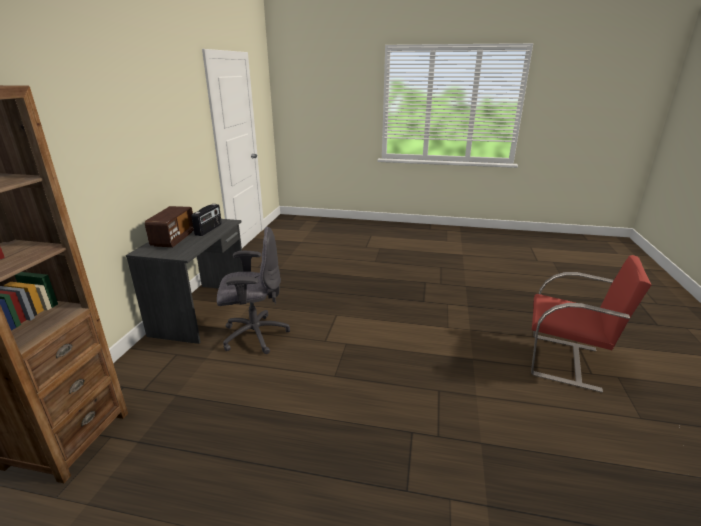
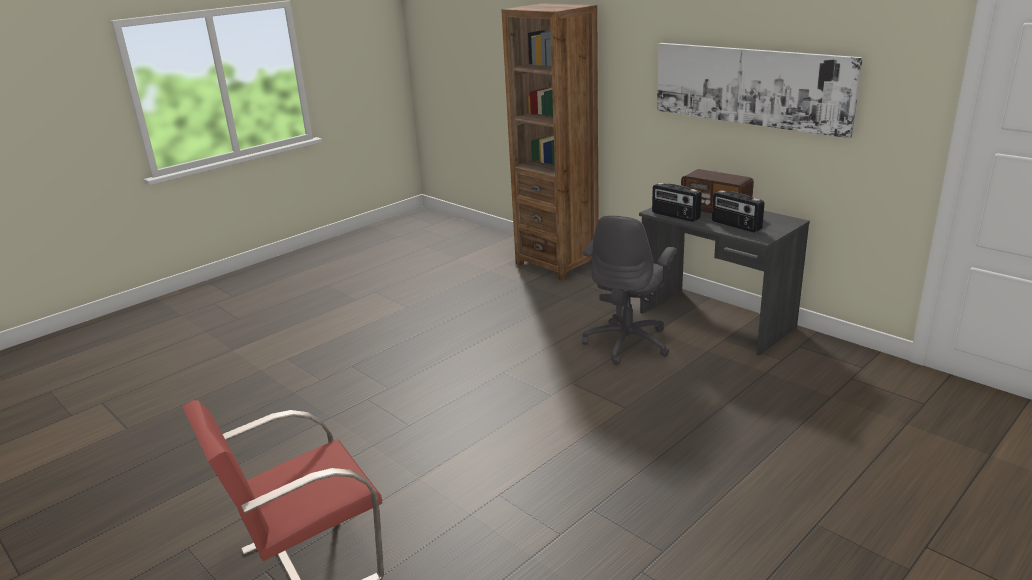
camera: 125 degrees right, 0 degrees up
none -> radio [652,183,702,222]
none -> picture [657,43,863,138]

